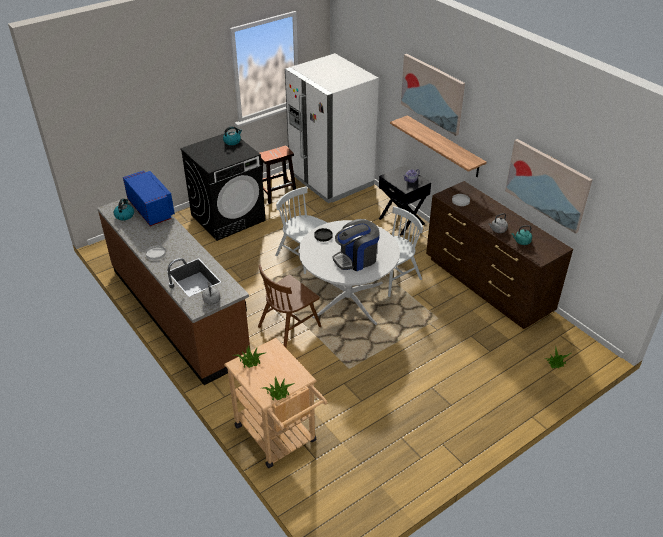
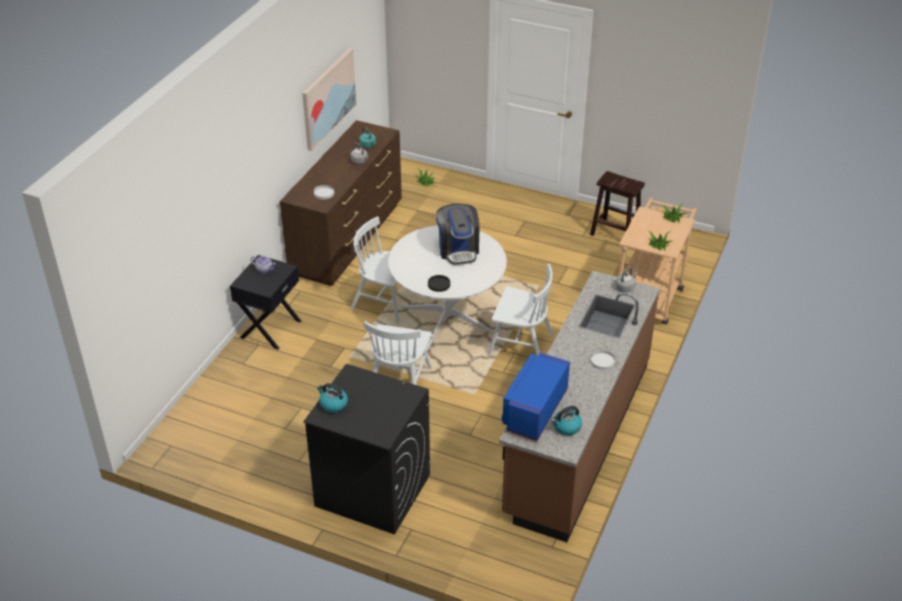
camera: 120 degrees left, 0 degrees up
brown chair [258,264,321,348] -> white chair [488,264,554,356]
brown stool [260,145,296,204] -> brown stool moved to [590,171,645,236]
white fridge [285,53,379,203] -> none
coffee machine [333,219,379,271] -> coffee machine turned 45 degrees clockwise [436,203,479,265]
shelf [390,115,487,177] -> none
picture [401,54,465,136] -> none

